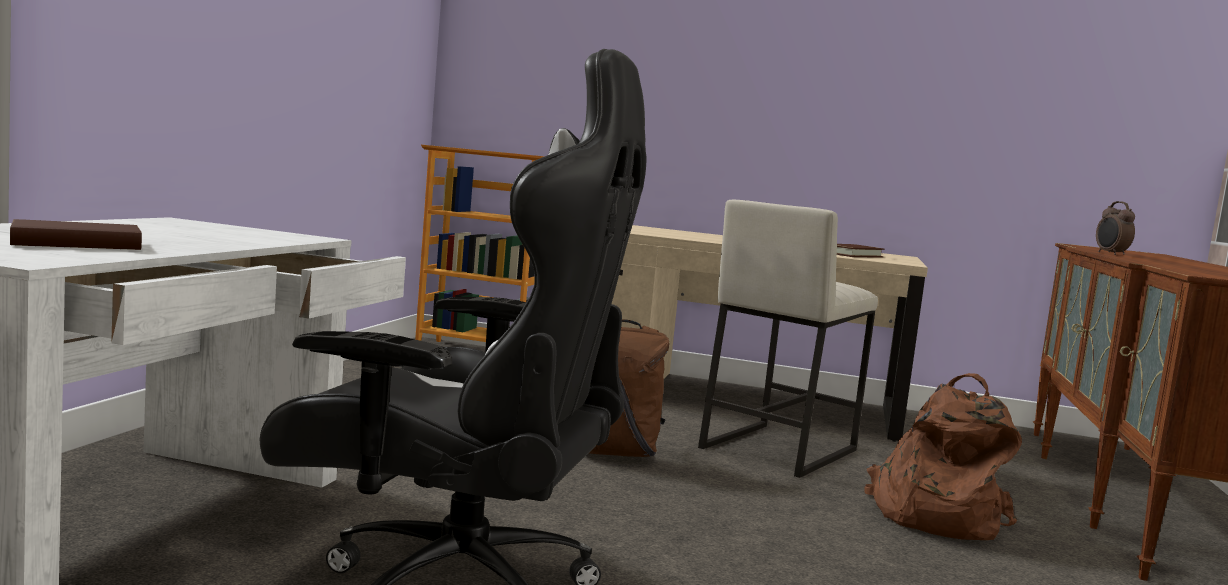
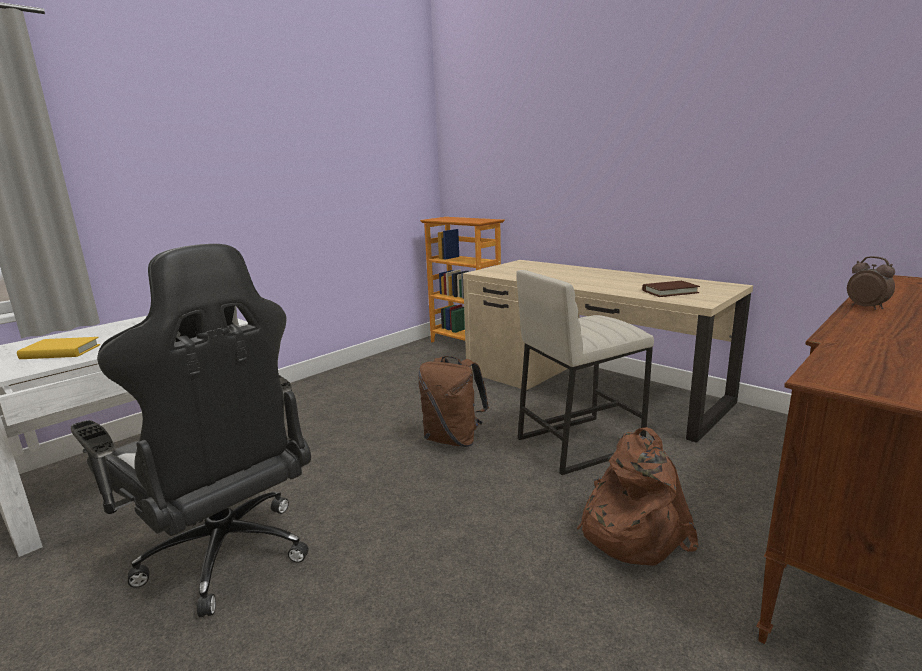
camera: 30 degrees right, 10 degrees up
brown book [10,219,142,250] -> yellow book [17,337,100,359]
alarm clock [1096,201,1135,255] -> alarm clock turned 135 degrees clockwise [847,256,895,310]

